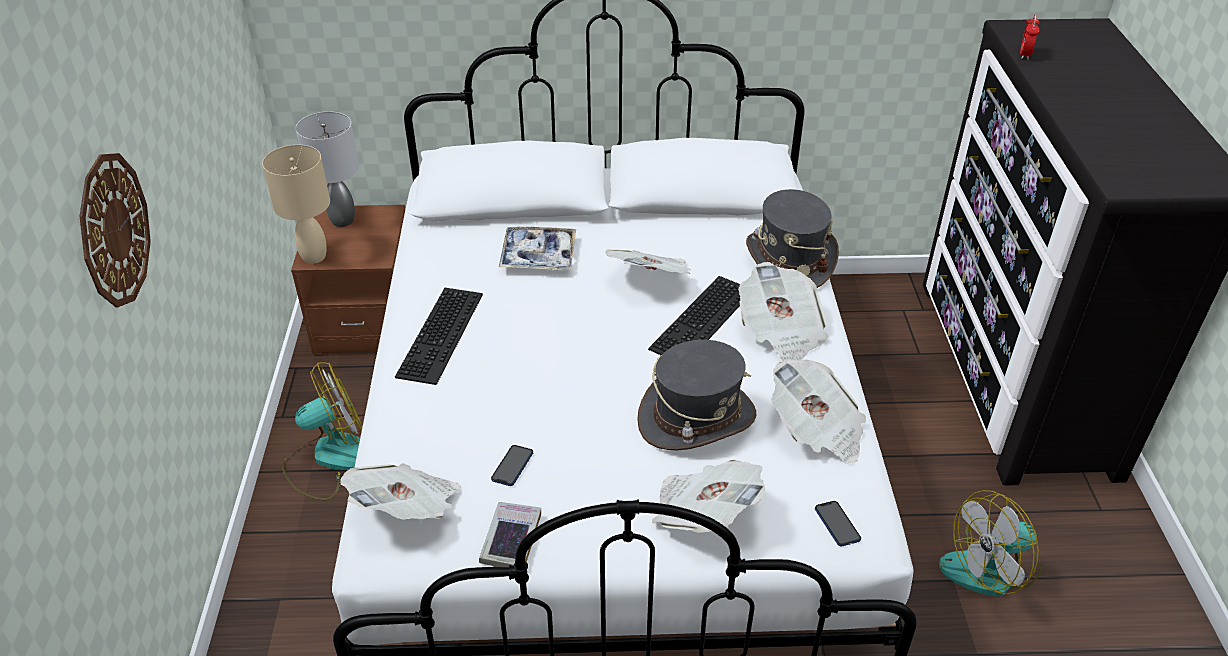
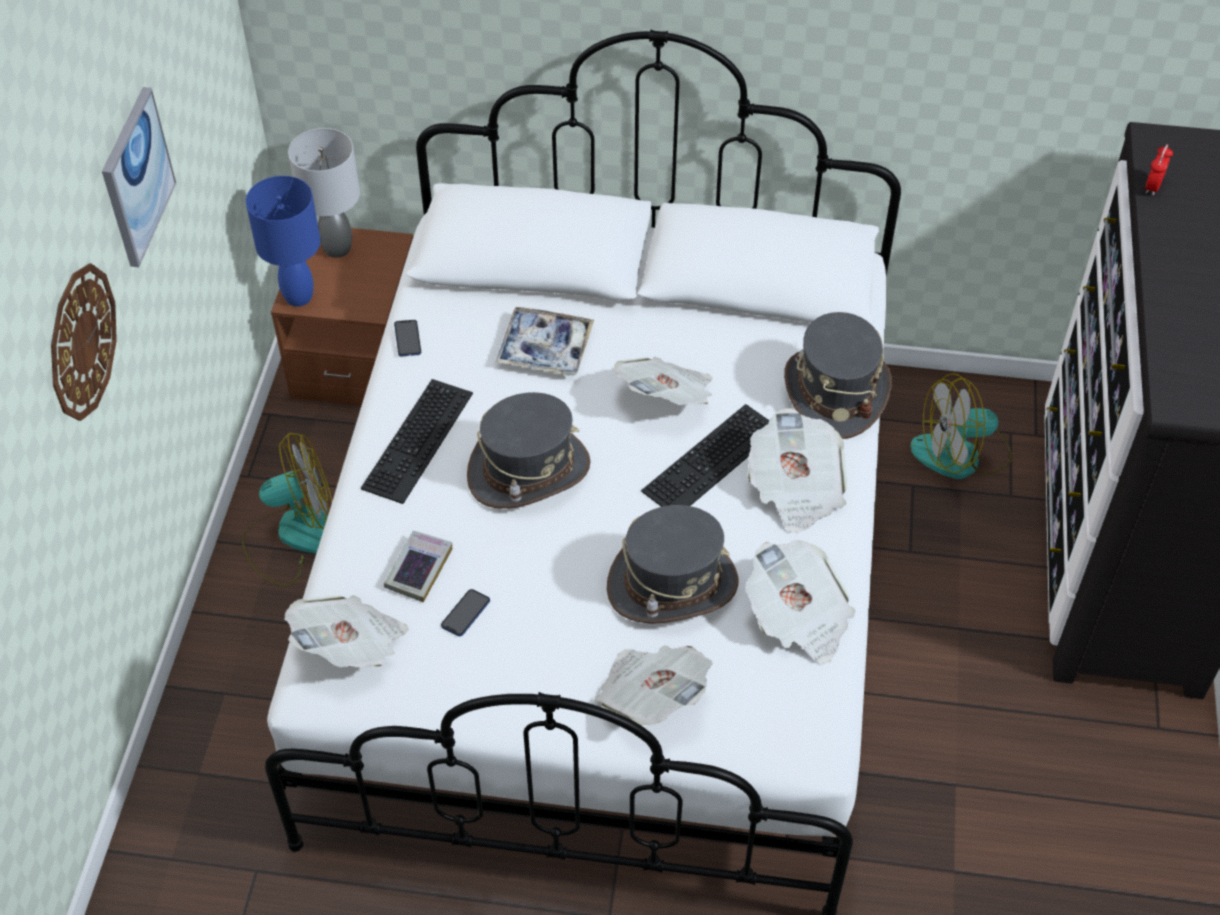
camera: 10 degrees right, 10 degrees up
beige table lamp [262,145,330,264] -> blue table lamp [246,176,320,306]
book [479,502,541,567] -> book moved to [384,531,452,602]
phone [815,501,861,547] -> phone moved to [394,320,421,356]
fan [939,490,1042,596] -> fan moved to [910,373,1013,479]
none -> picture [102,87,176,267]
none -> grey hat [467,392,591,509]

